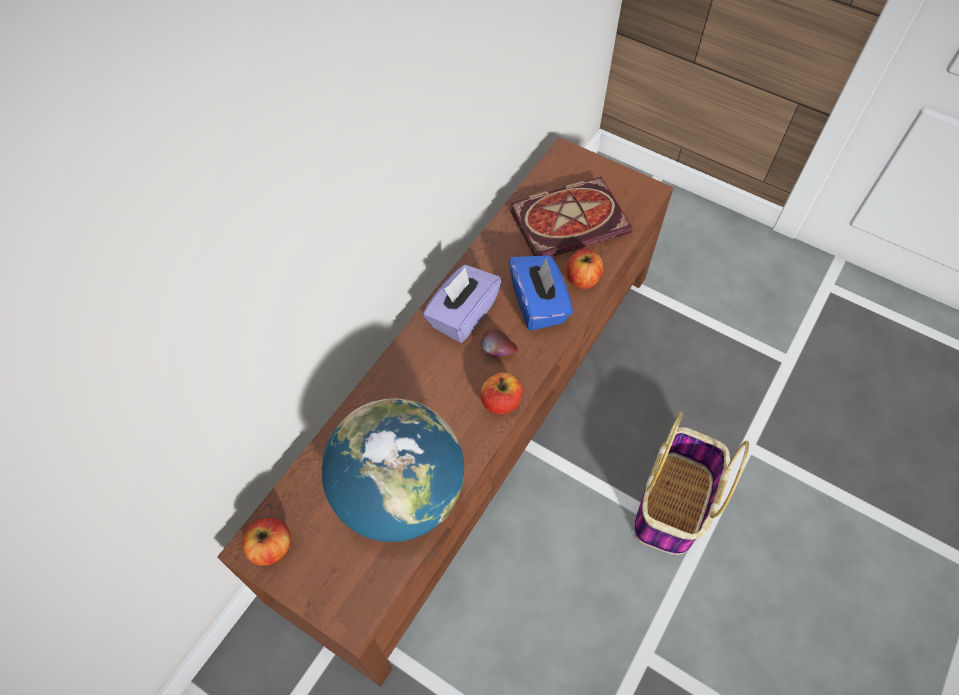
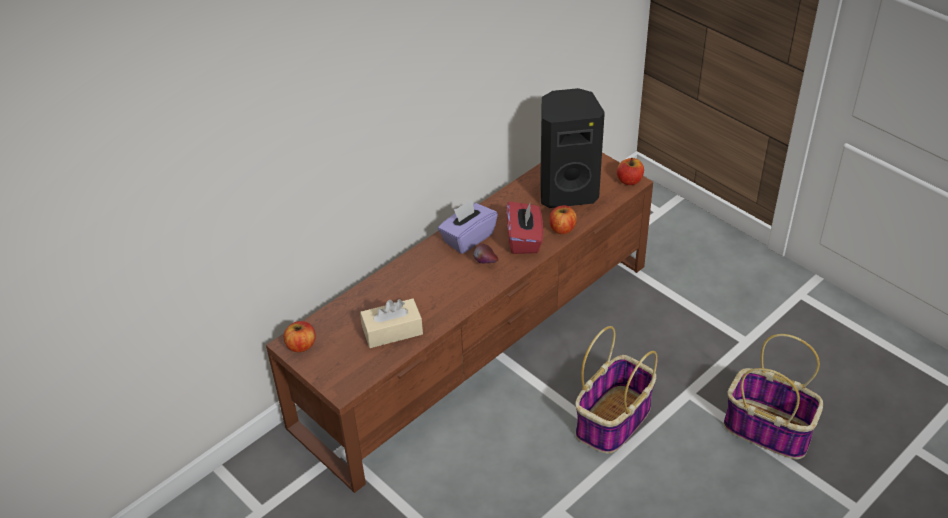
camera: 15 degrees right, 15 degrees down
globe [322,398,464,542] -> beige tissue box [360,299,423,348]
apple [481,372,522,414] -> apple moved to [617,158,644,185]
blue tissue box [509,255,573,331] -> red tissue box [506,201,543,254]
book [510,177,632,257] -> black speaker [540,88,605,208]
none -> basket [724,334,823,459]

